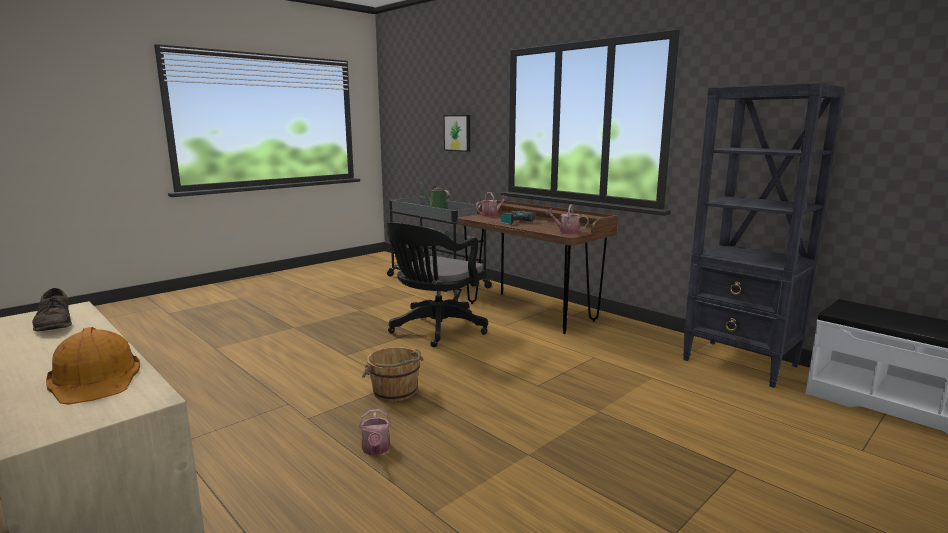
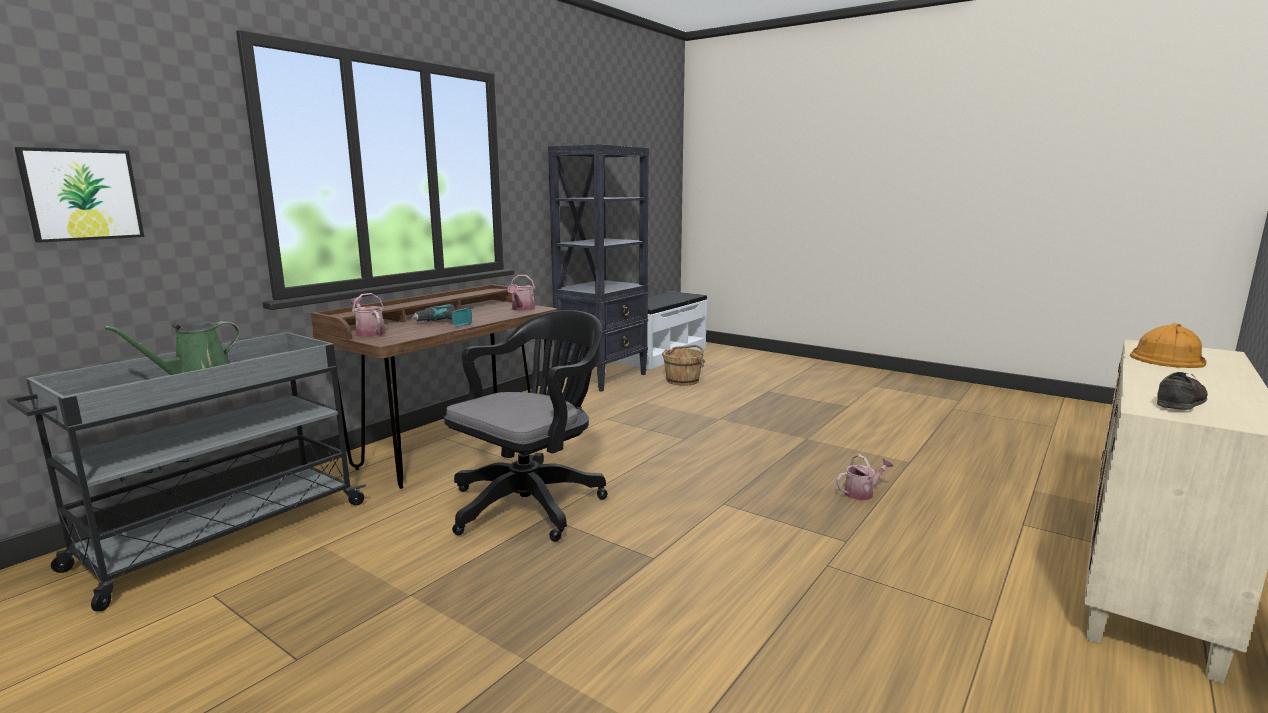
camera: 100 degrees left, 0 degrees up
brown bucket [362,347,424,402] -> brown bucket moved to [662,345,705,386]
black office chair [386,222,488,347] -> black office chair turned 75 degrees counterclockwise [444,310,608,542]

